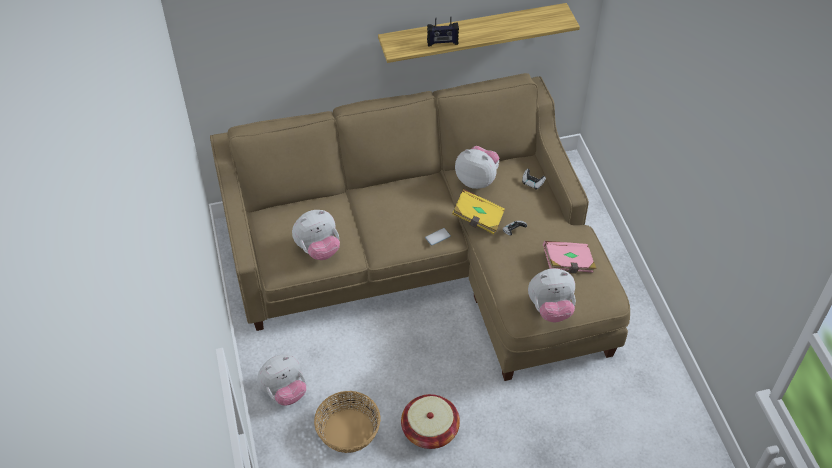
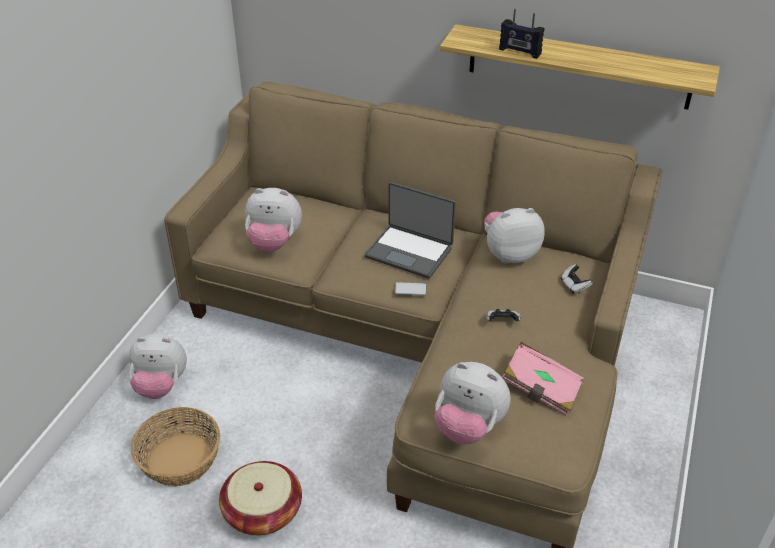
camera: 35 degrees right, 10 degrees down
yellow book [452,189,505,234] -> none
plush toy [455,146,499,189] -> plush toy turned 75 degrees counterclockwise [484,208,545,264]
none -> laptop [364,182,456,278]

